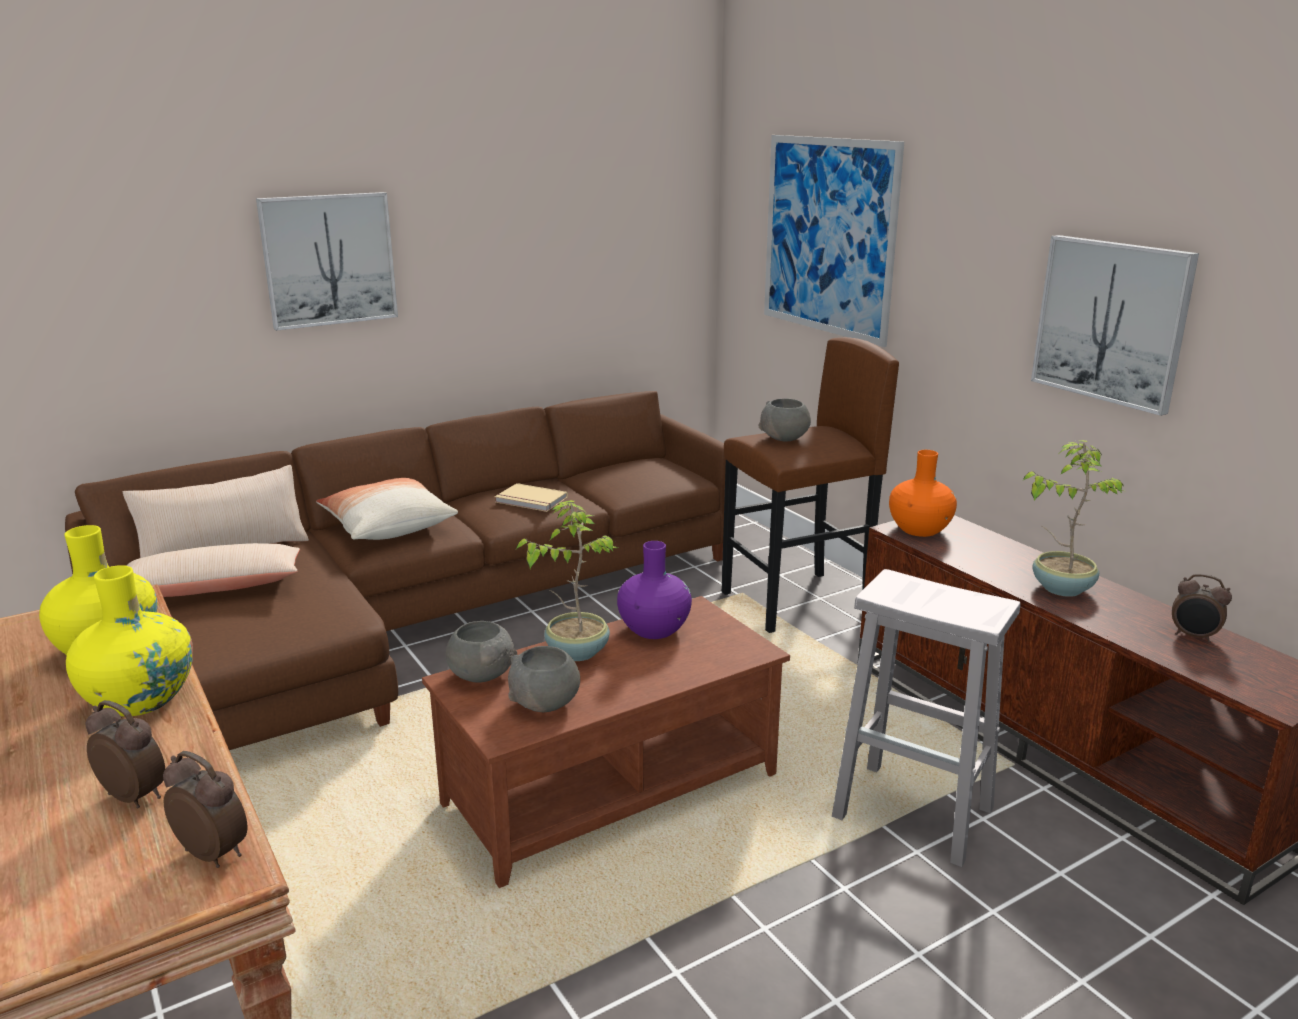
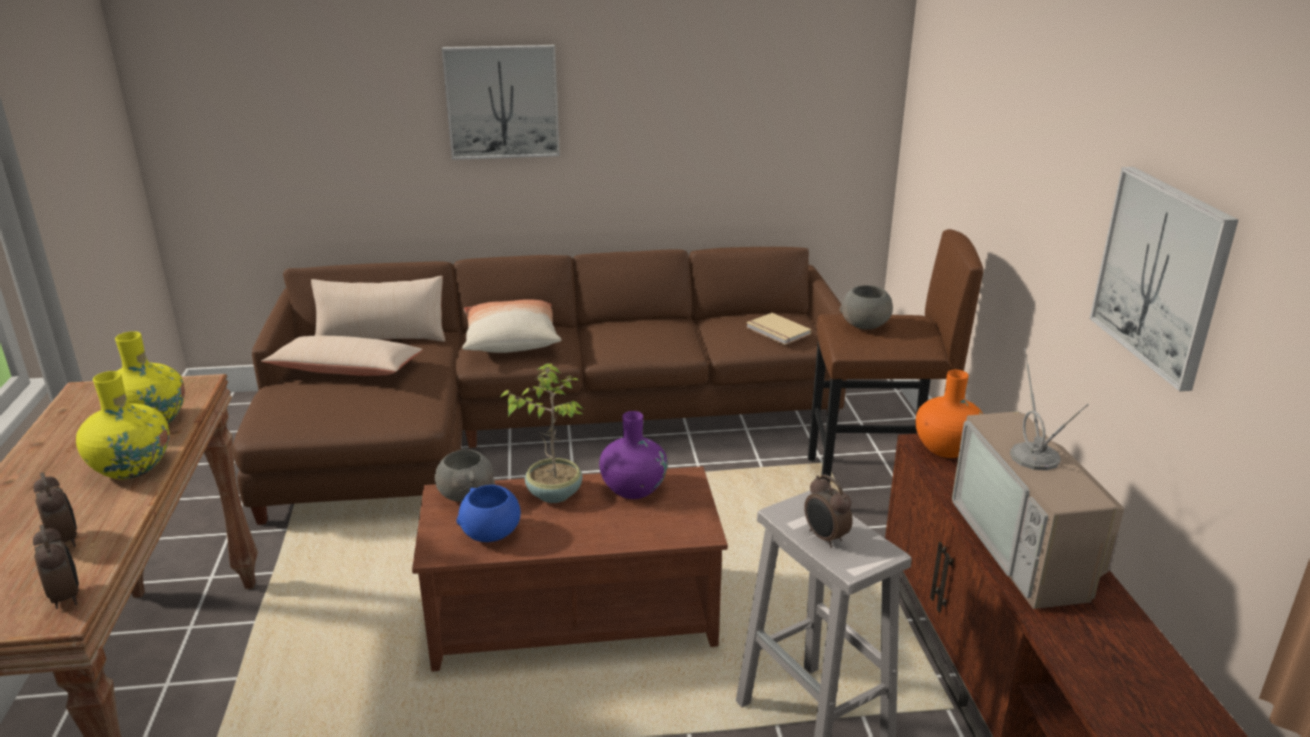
camera: 25 degrees right, 5 degrees up
beige book [495,483,568,512] -> beige book moved to [746,313,811,345]
grey bowl [508,646,580,712] -> blue bowl [456,485,521,542]
picture [764,135,904,347] -> none
potted plant [1023,440,1124,597] -> television [952,348,1124,609]
alarm clock [1172,574,1232,643] -> alarm clock moved to [804,474,853,548]

